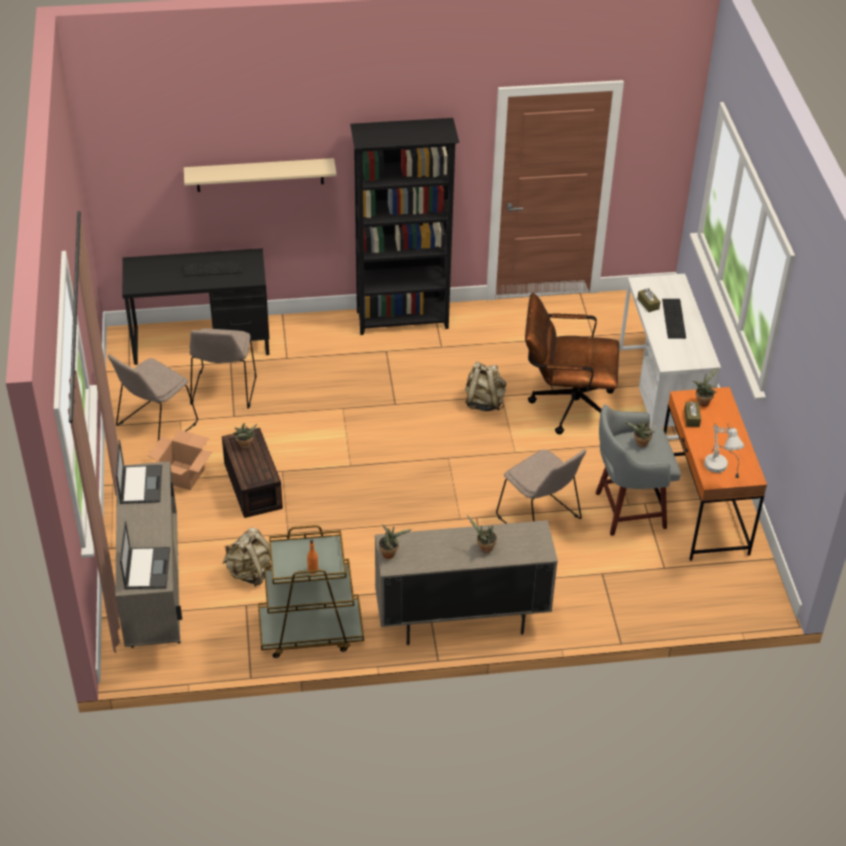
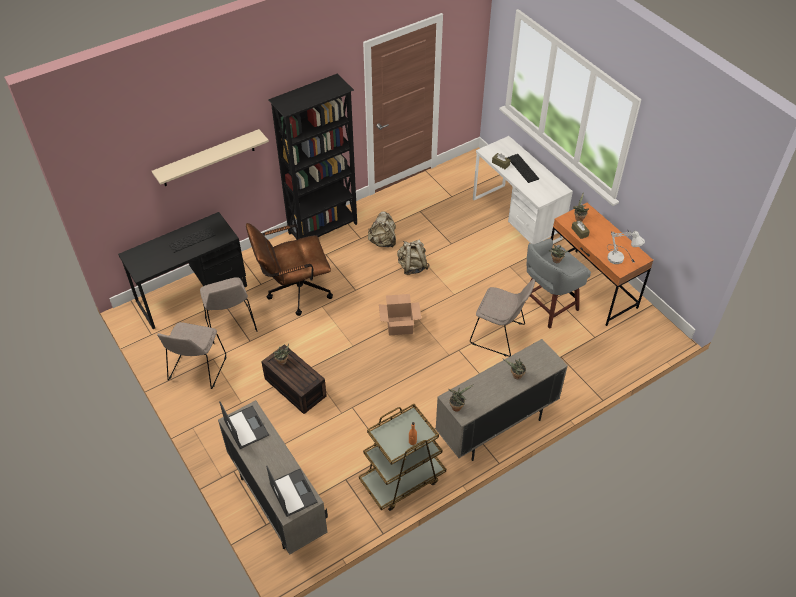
camera: 25 degrees left, 5 degrees up
cardboard box [148,430,212,490] -> cardboard box moved to [379,294,422,336]
beige backpack [222,528,271,587] -> beige backpack moved to [368,211,396,248]
brown office chair [525,293,620,435] -> brown office chair moved to [246,223,333,316]

